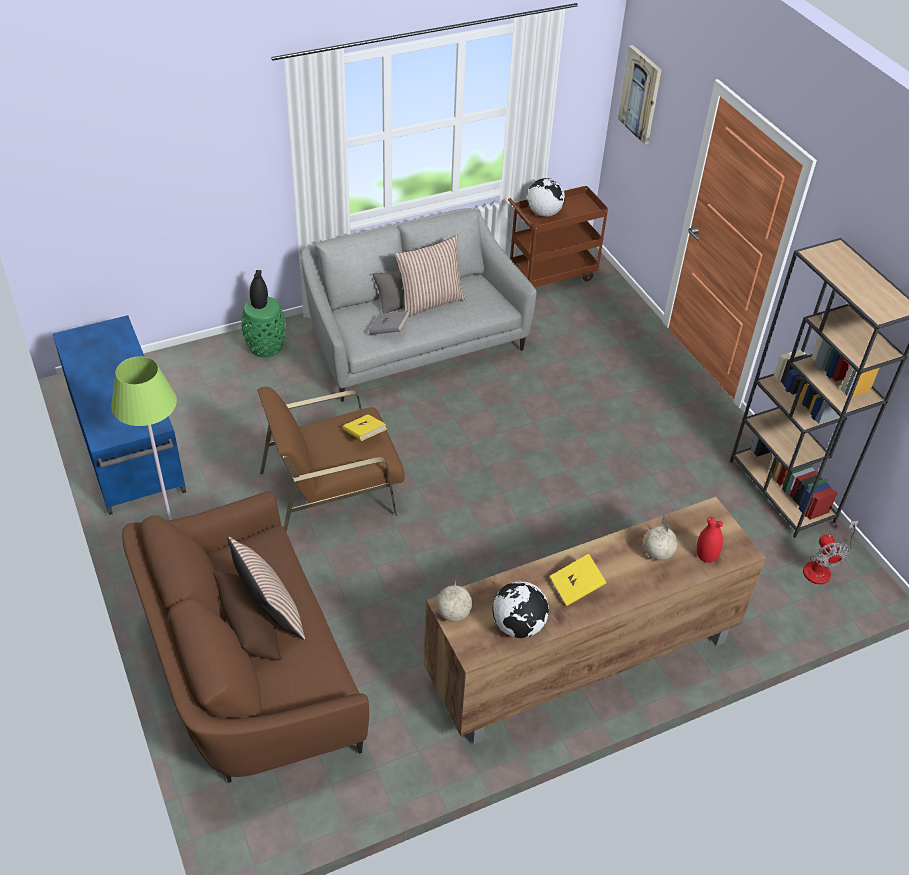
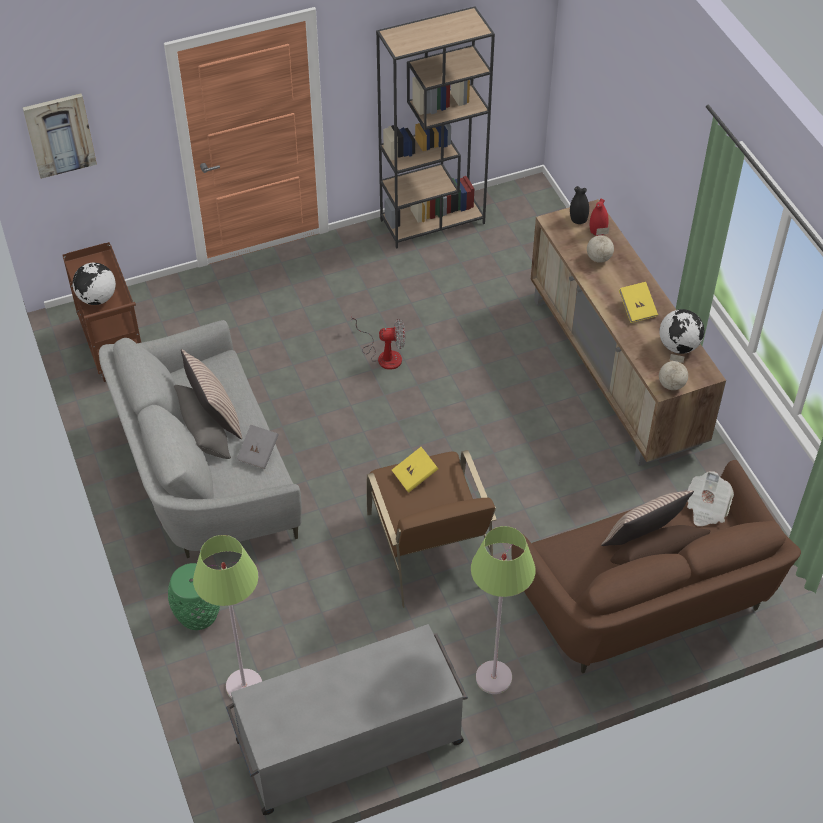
camera: 85 degrees left, 5 degrees up
blue cabinet [53,315,186,515] -> grey cabinet [226,624,468,815]
black vase [250,270,268,309] -> black vase moved to [570,186,589,224]
fan [803,521,858,584] -> fan moved to [351,317,405,370]
none -> green floor lamp [193,535,262,699]
none -> newspaper [687,471,734,526]

